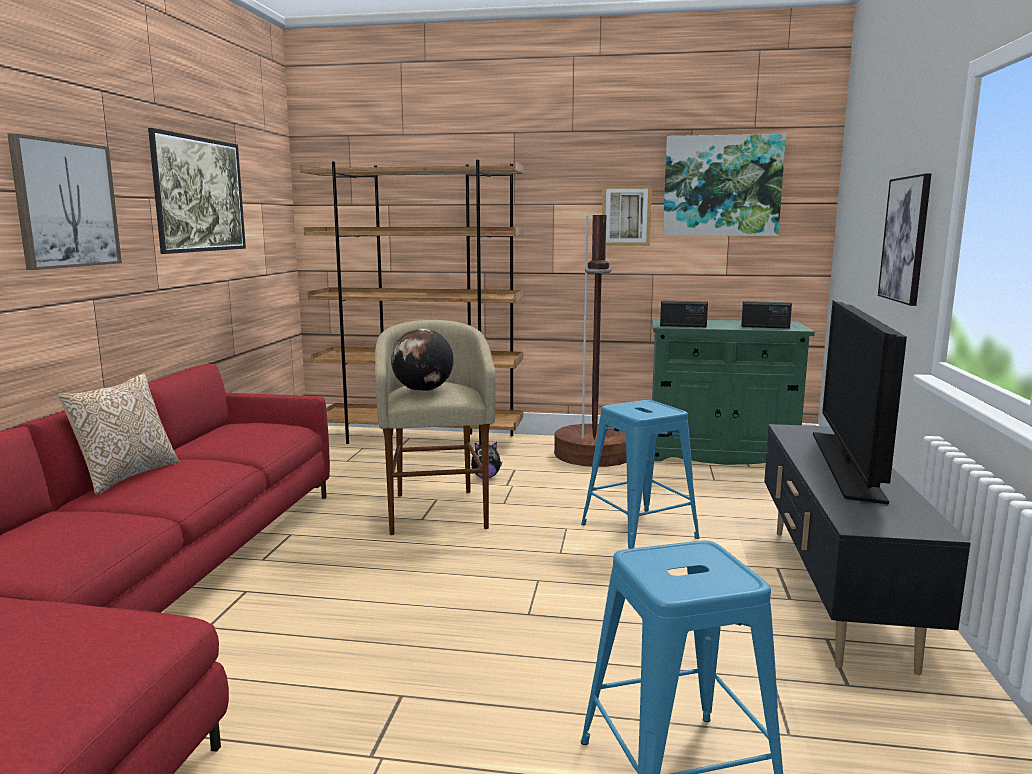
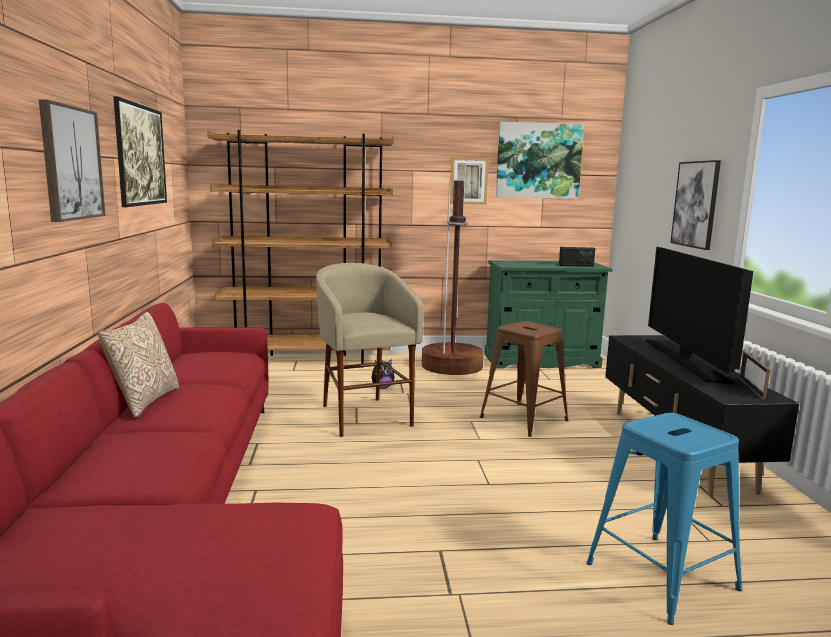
camera: 15 degrees left, 0 degrees up
globe [391,329,454,391] -> none
blue stool [581,400,700,549] -> brown stool [480,321,568,437]
radio [660,301,708,327] -> none
none -> picture frame [740,351,770,400]

